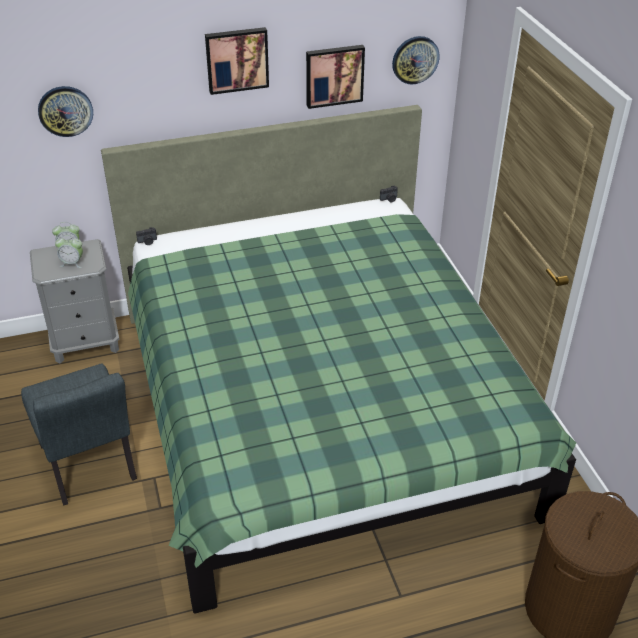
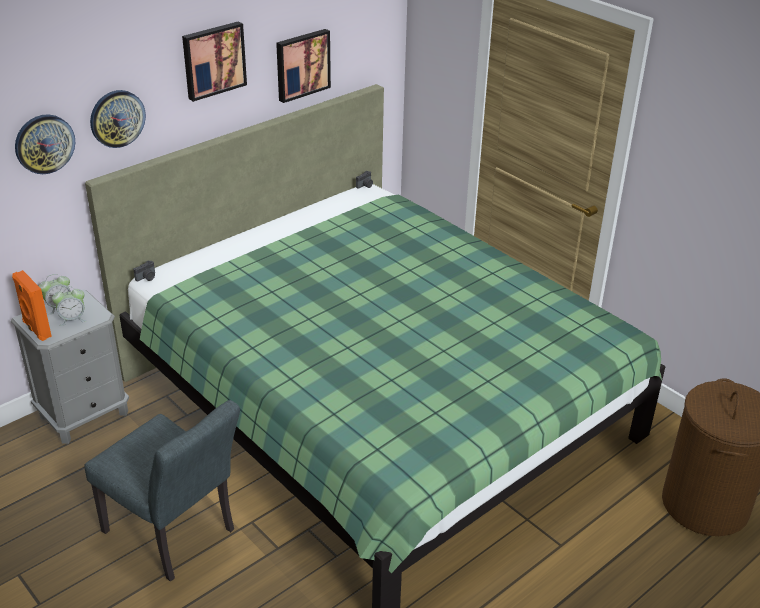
camera: 25 degrees left, 5 degrees down
wall clock [392,36,440,85] -> wall clock moved to [90,90,146,148]
none -> orange speaker [12,270,52,341]

